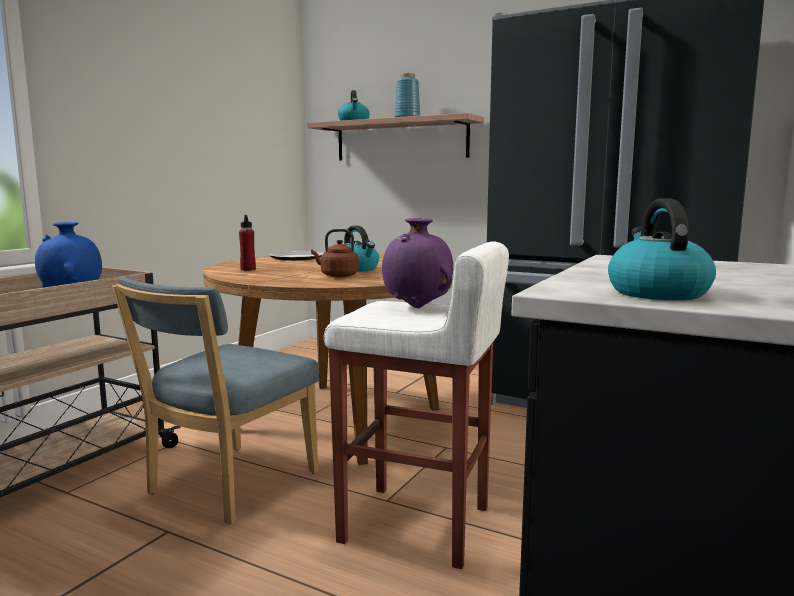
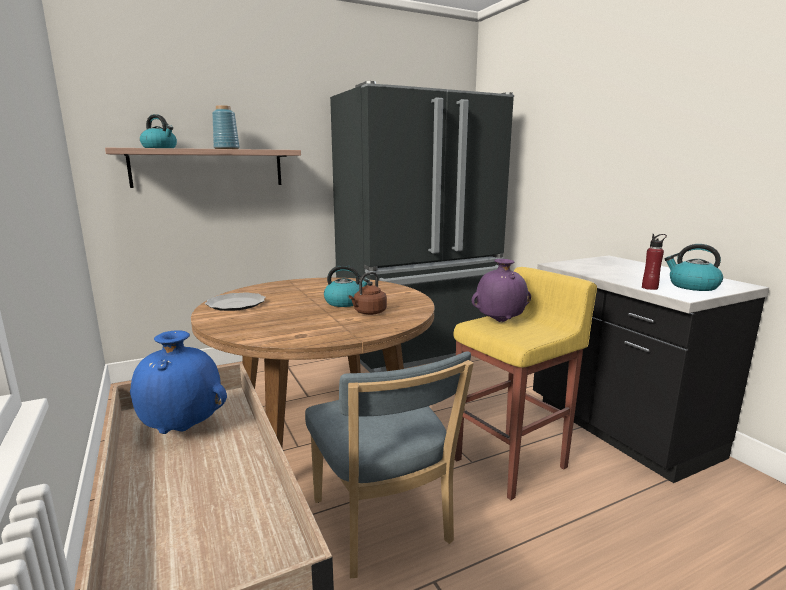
camera: 55 degrees left, 5 degrees up
red bottle [239,215,256,271] -> red bottle moved to [642,234,667,290]
white stool [324,241,509,569] -> yellow stool [454,267,597,500]

